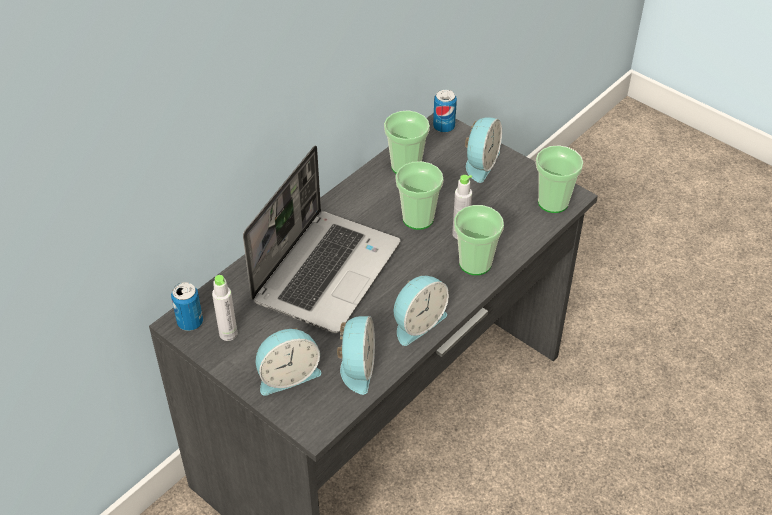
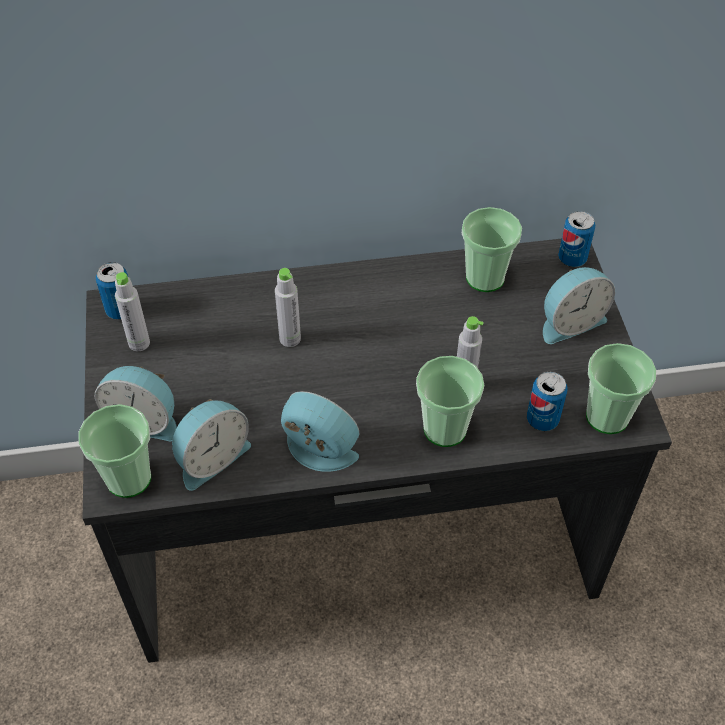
camera: 40 degrees right, 5 degrees up
laptop [243,145,401,333] -> grey bottle [275,268,301,347]
alarm clock [394,276,449,346] -> alarm clock turned 150 degrees counterclockwise [281,391,359,472]
cup [396,161,443,230] -> cup moved to [78,404,151,498]
none -> can [527,372,568,431]

